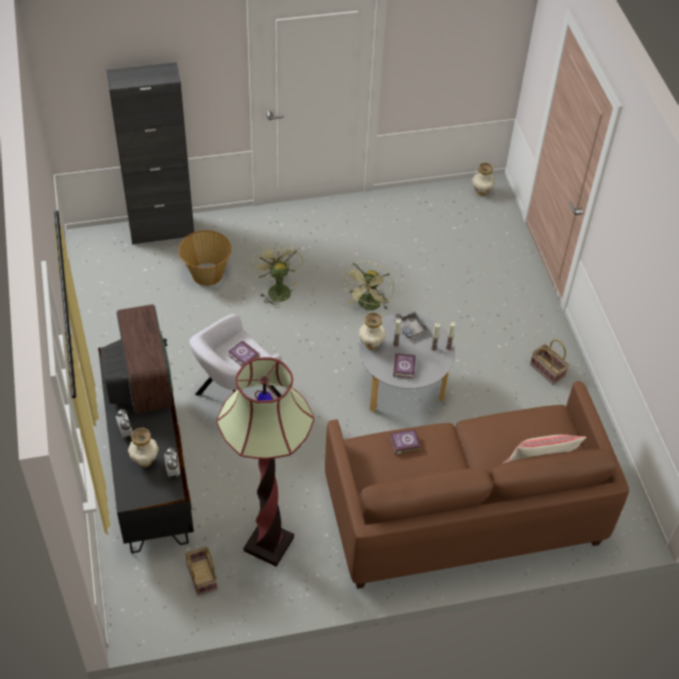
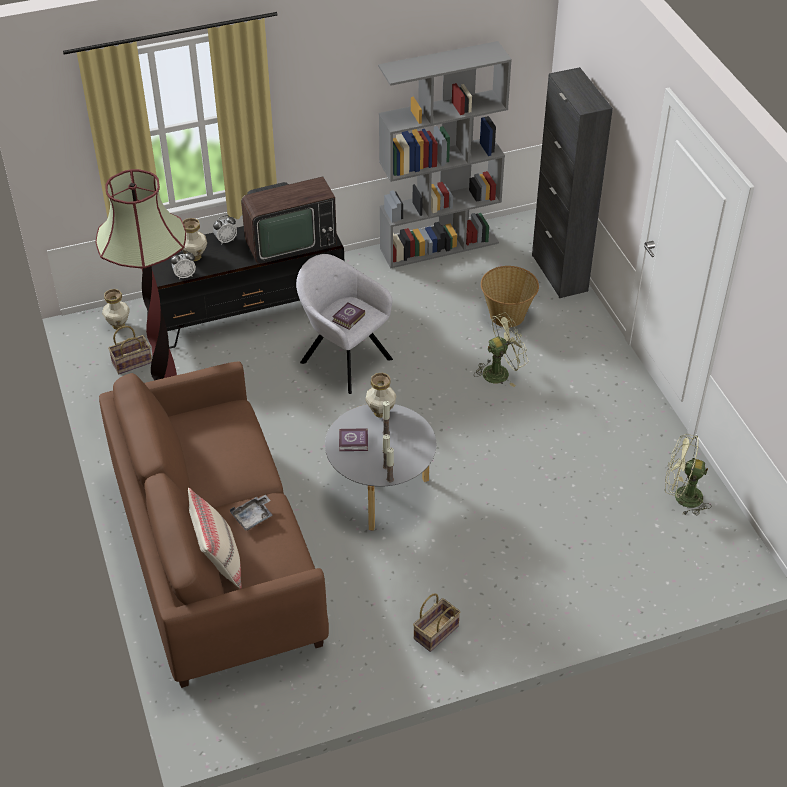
camera: 85 degrees right, 5 degrees down
green fan [342,261,394,310] -> green fan moved to [665,434,711,515]
book [390,429,421,454] -> none
grey tray [393,312,428,339] -> grey tray moved to [230,495,273,531]
vase [472,162,495,197] -> vase moved to [102,289,130,329]
none -> grey bookcase [378,41,512,268]

